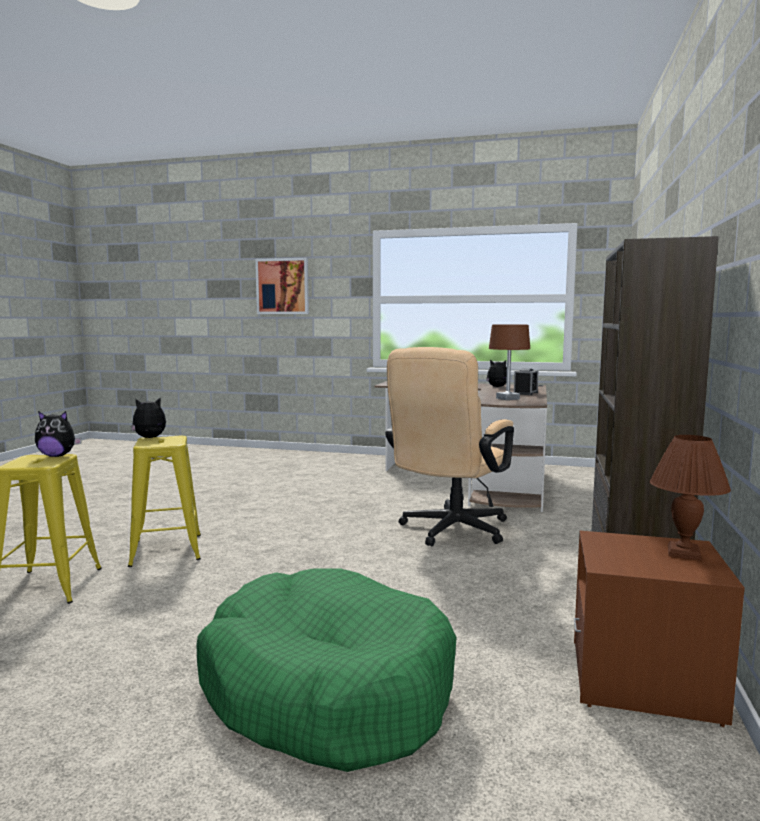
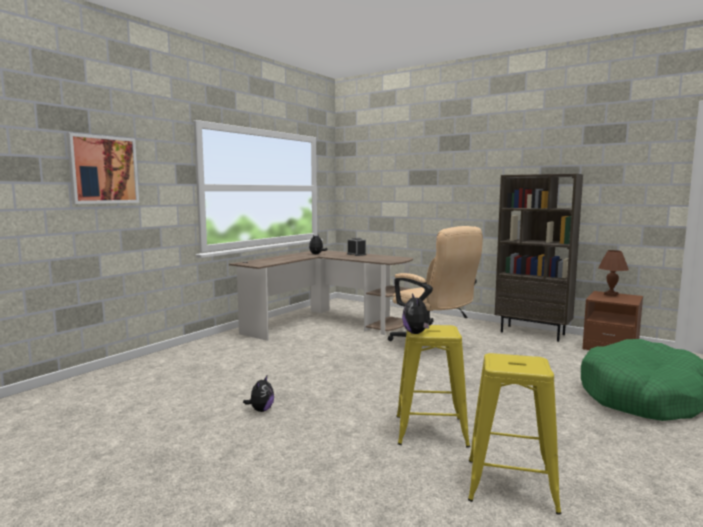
camera: 70 degrees left, 0 degrees up
plush toy [35,411,82,457] -> plush toy moved to [243,376,274,412]
brown table lamp [489,324,530,400] -> none

